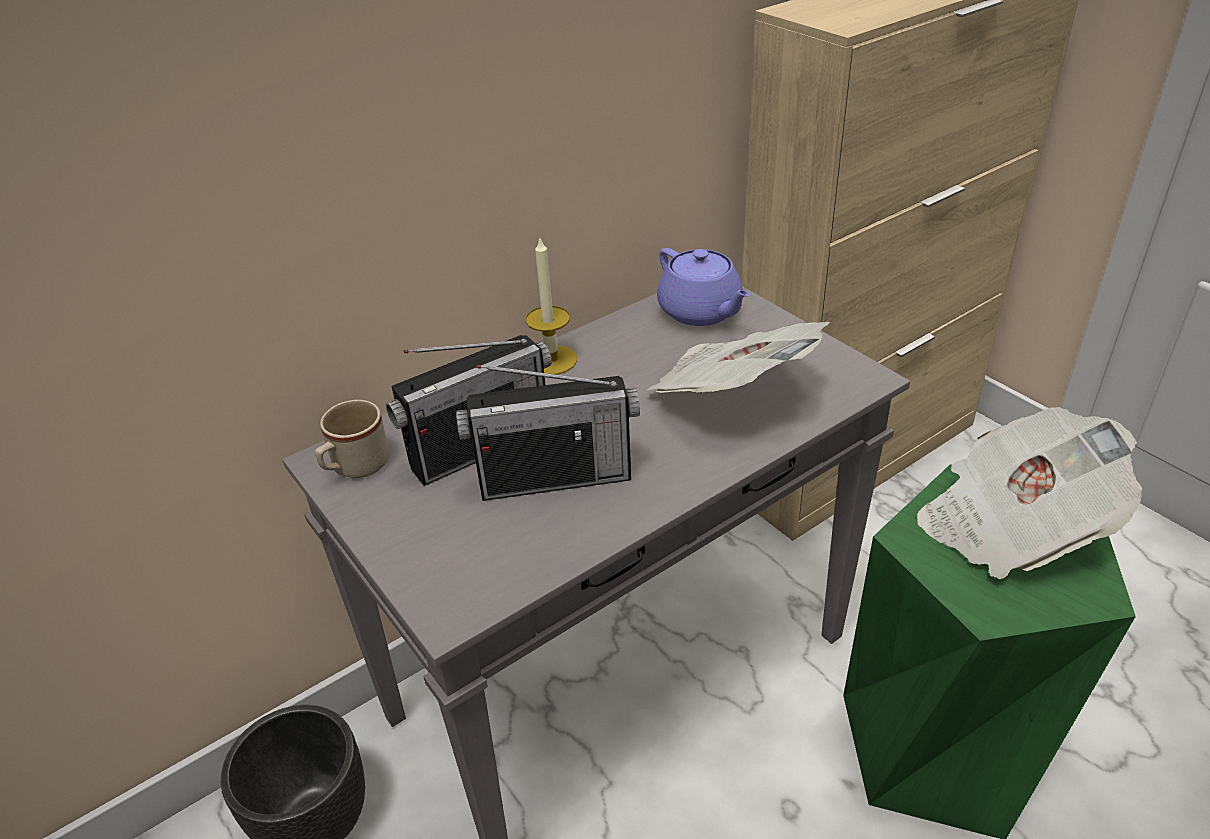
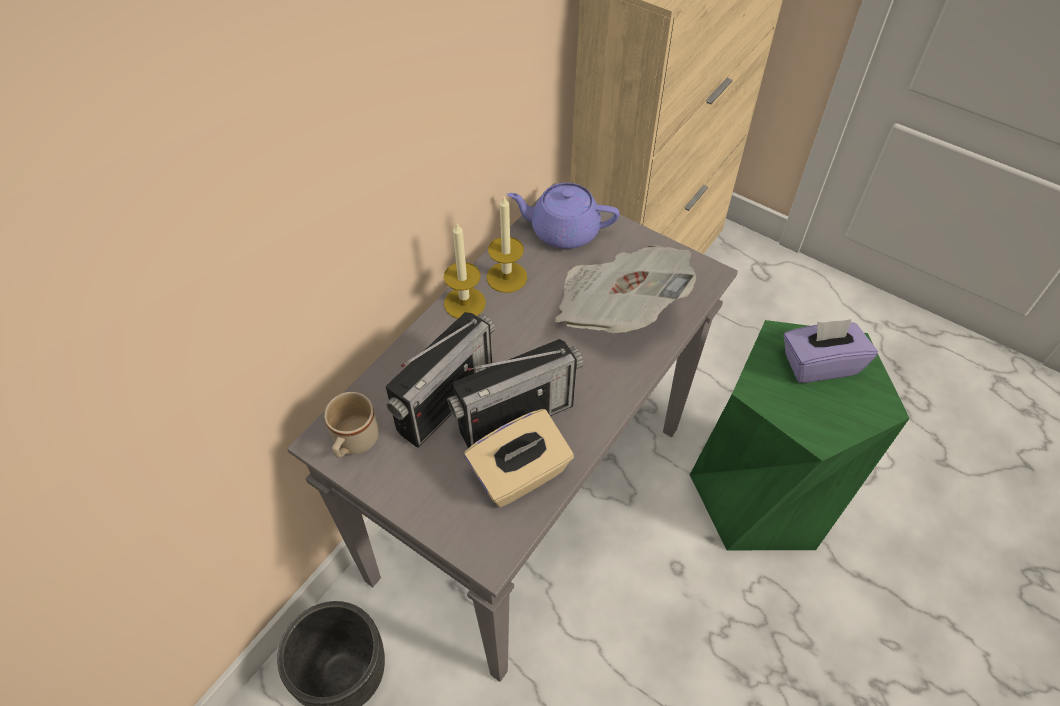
camera: 20 degrees left, 15 degrees up
purple teapot [657,248,750,326] -> purple teapot turned 150 degrees clockwise [507,183,620,249]
newspaper [917,407,1142,579] -> purple tissue box [784,319,878,383]
none -> beige tissue box [464,409,574,508]
none -> candle [487,195,527,293]

